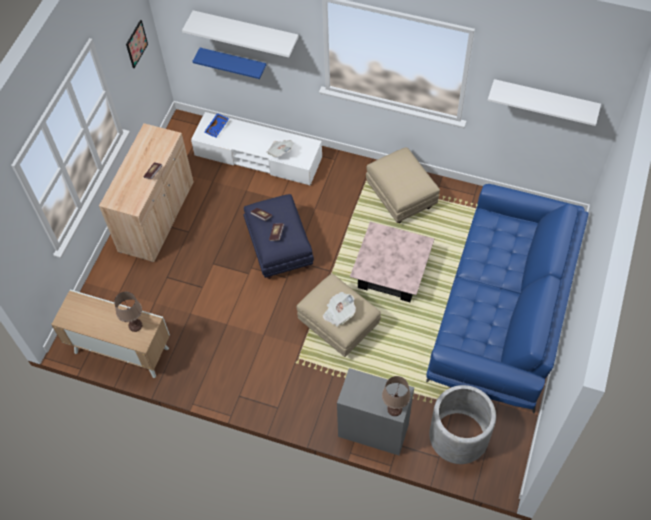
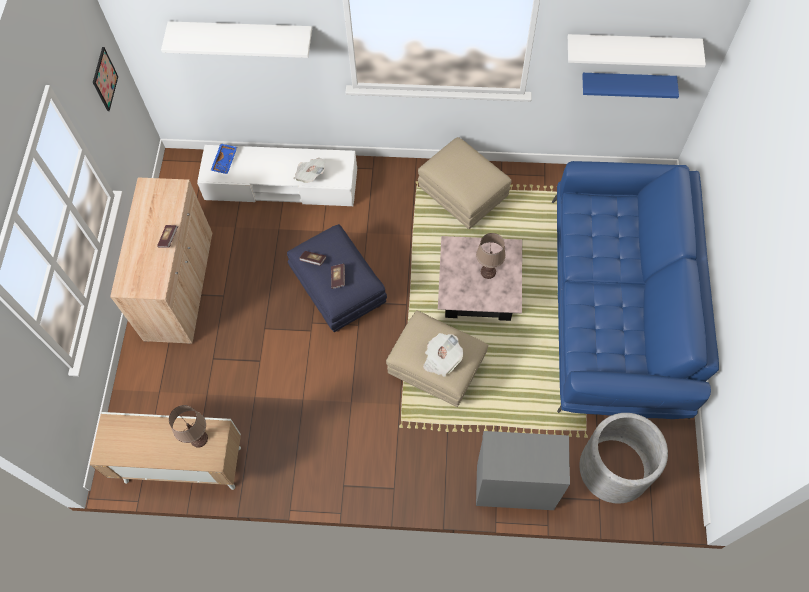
camera: 15 degrees left, 5 degrees up
blue shelf [192,48,266,79] -> blue shelf moved to [582,73,679,98]
brown table lamp [382,376,410,416] -> brown table lamp moved to [476,233,506,279]

